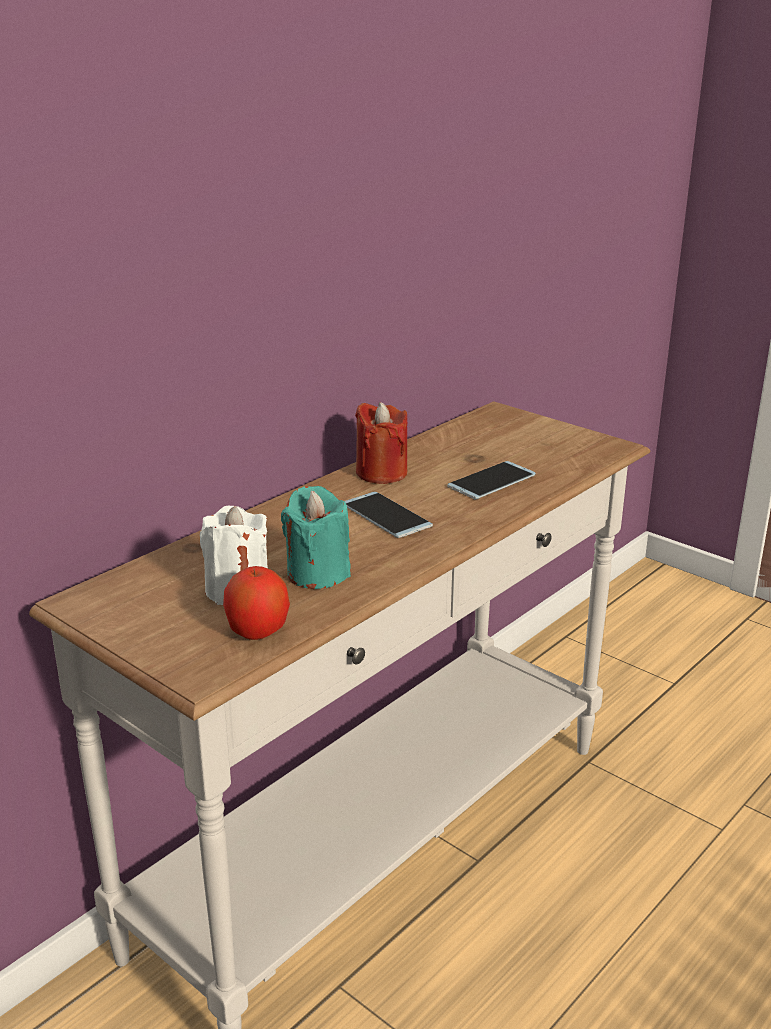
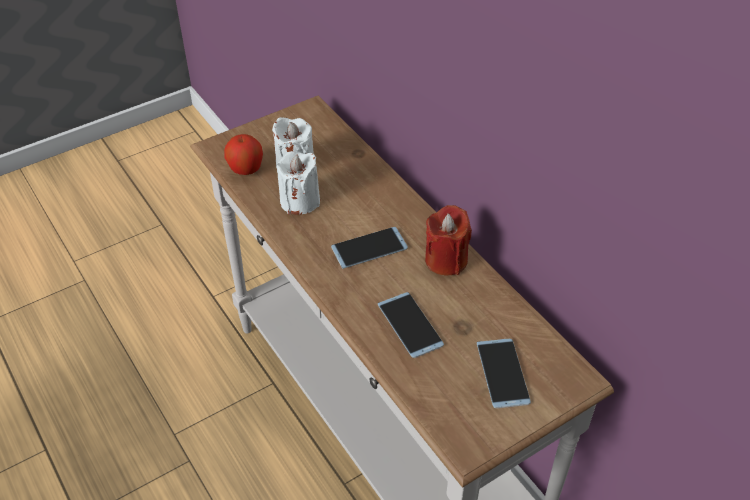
camera: 105 degrees right, 20 degrees up
turquoise candle [281,486,351,589] -> white candle [277,151,320,215]
none -> phone [477,339,531,408]

